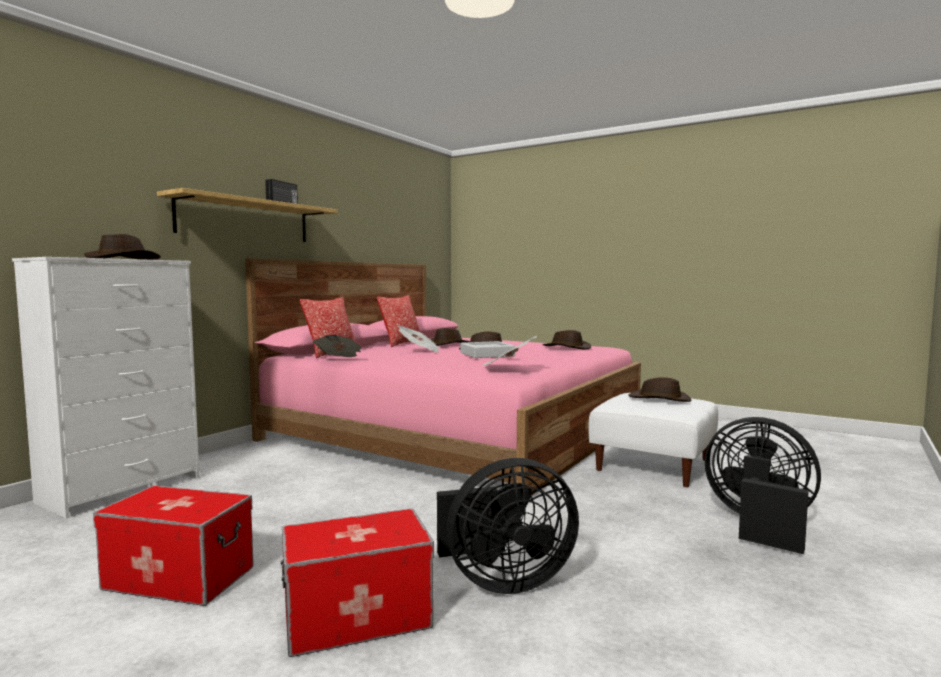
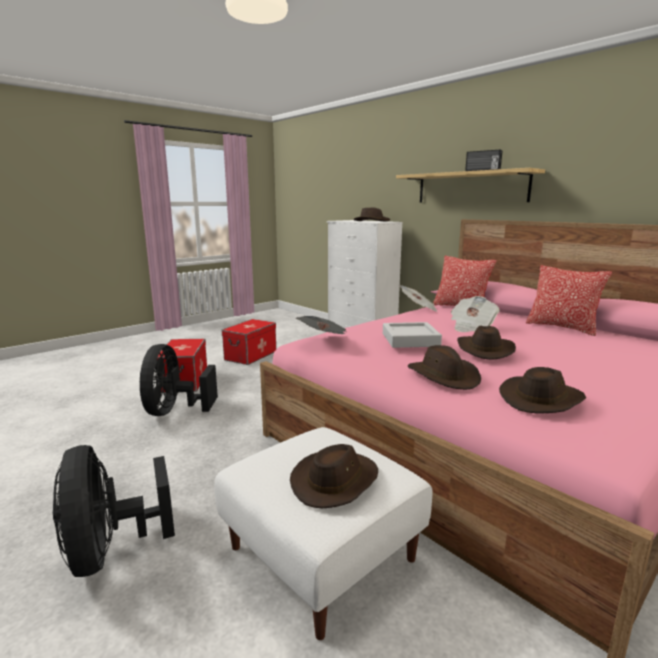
camera: 105 degrees right, 10 degrees up
brown hat [430,328,470,346] -> brown hat moved to [408,345,481,390]
black fan [705,417,821,554] -> black fan turned 105 degrees clockwise [53,445,175,577]

